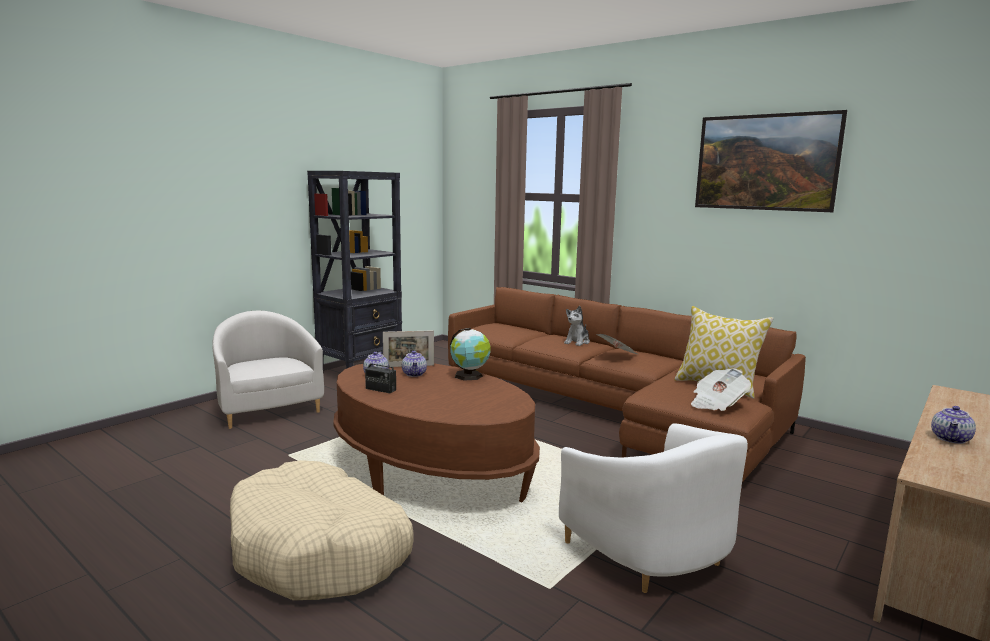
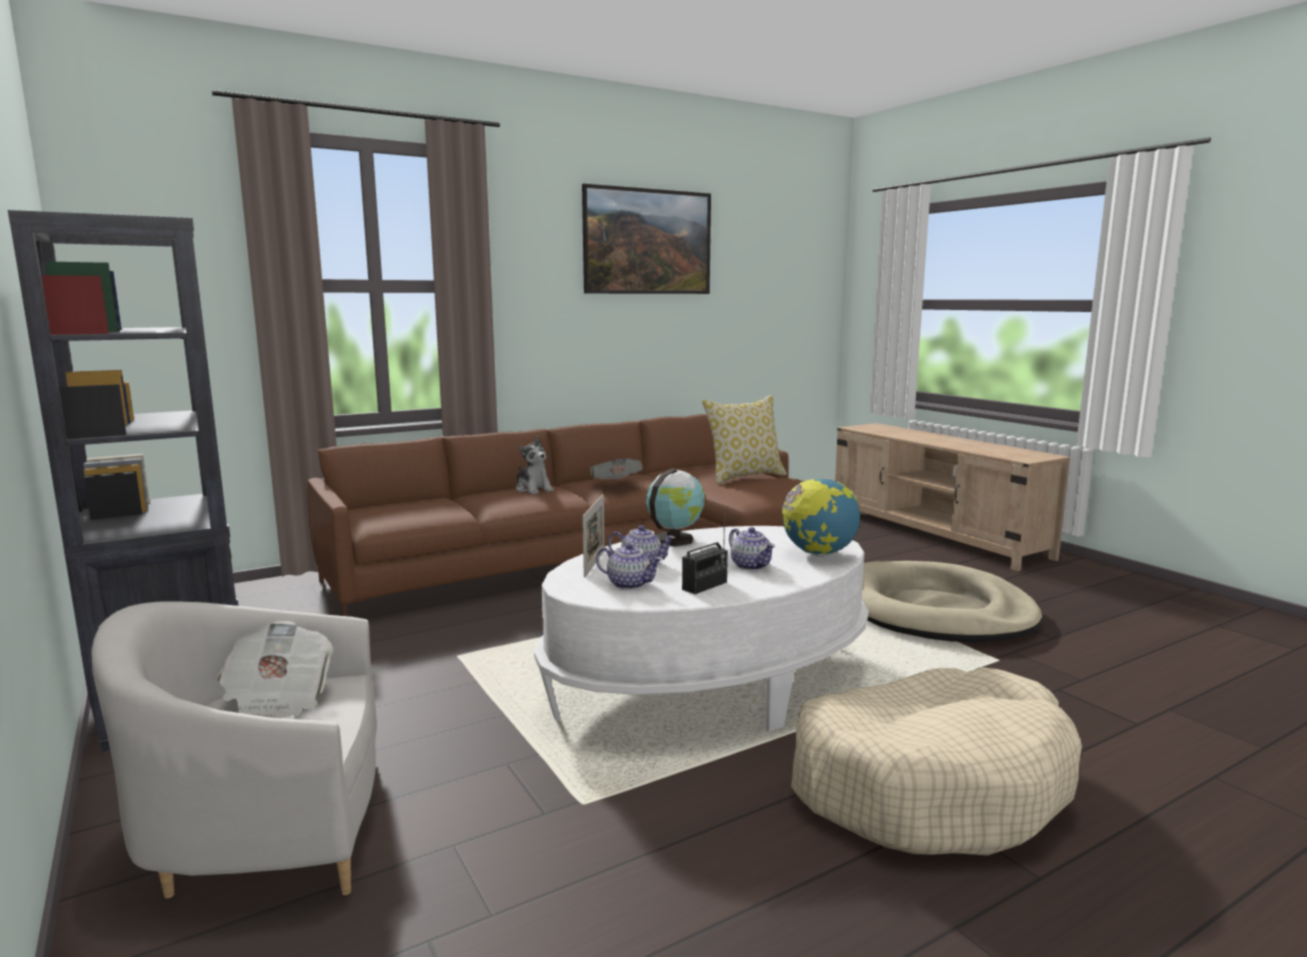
camera: 70 degrees left, 0 degrees up
brown coffee table [333,364,540,502] -> white coffee table [534,526,869,731]
white armchair [559,423,748,593] -> beige dog bed [862,561,1042,643]
newspaper [691,369,751,411] -> newspaper moved to [218,621,333,718]
teapot [931,406,976,444] -> teapot moved to [729,527,775,570]
none -> globe [782,478,860,557]

